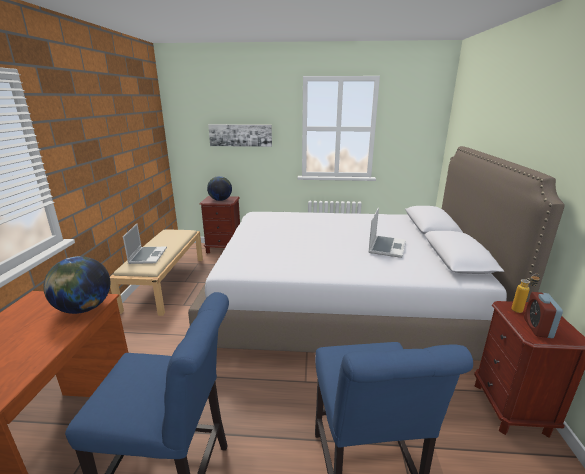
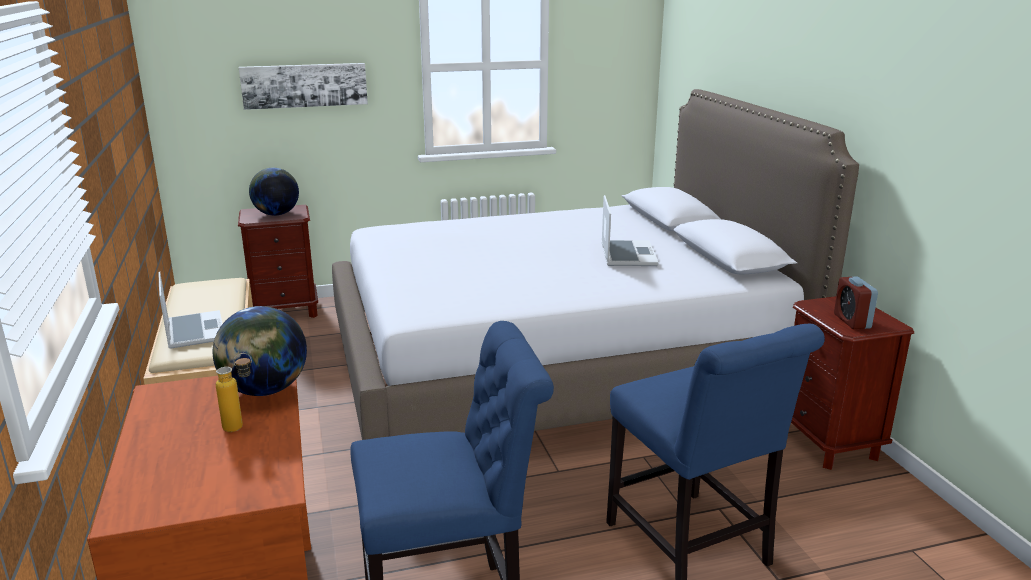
camera: 20 degrees left, 0 degrees up
bottle [511,274,540,313] -> bottle moved to [216,353,252,432]

